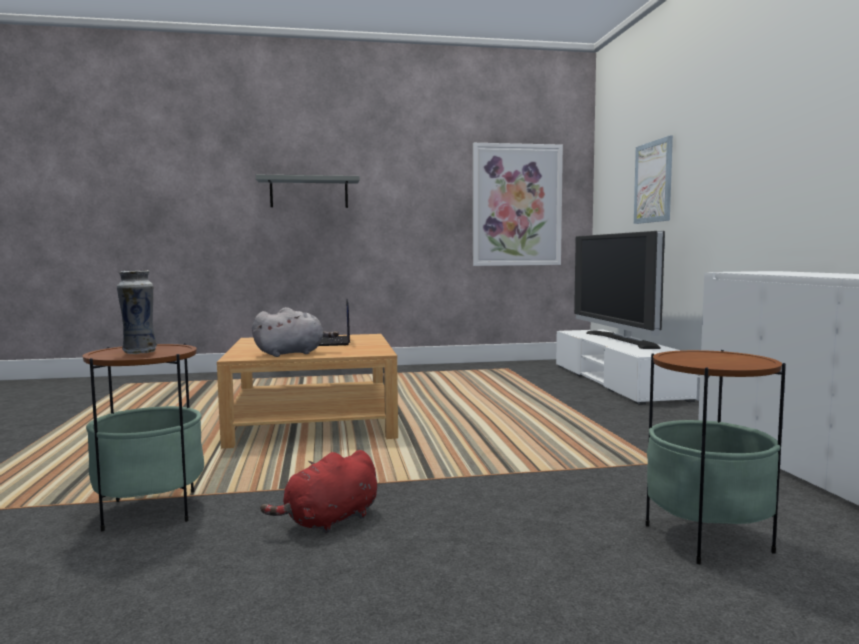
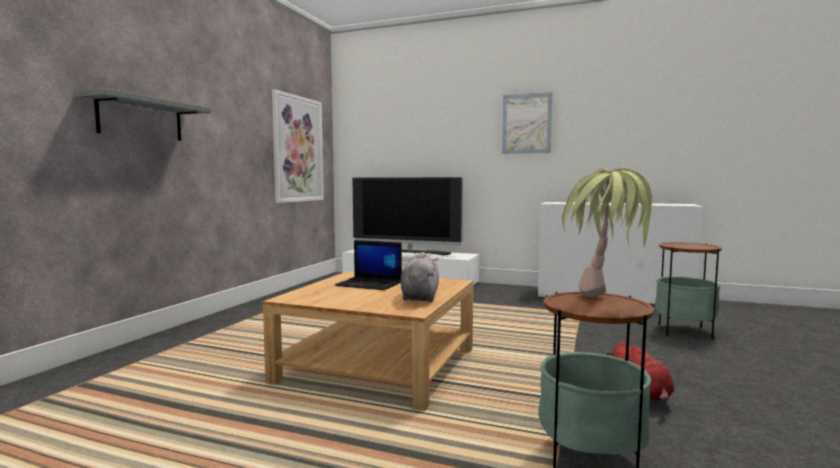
camera: 60 degrees left, 0 degrees up
vase [117,270,157,354] -> potted plant [562,168,656,297]
picture [634,135,673,224] -> picture moved to [502,92,553,154]

